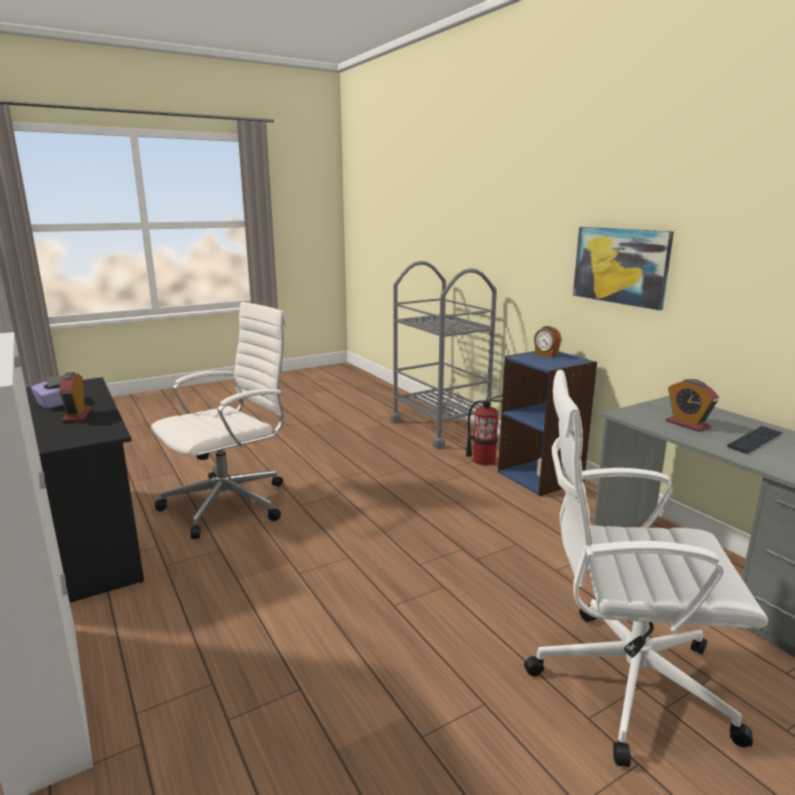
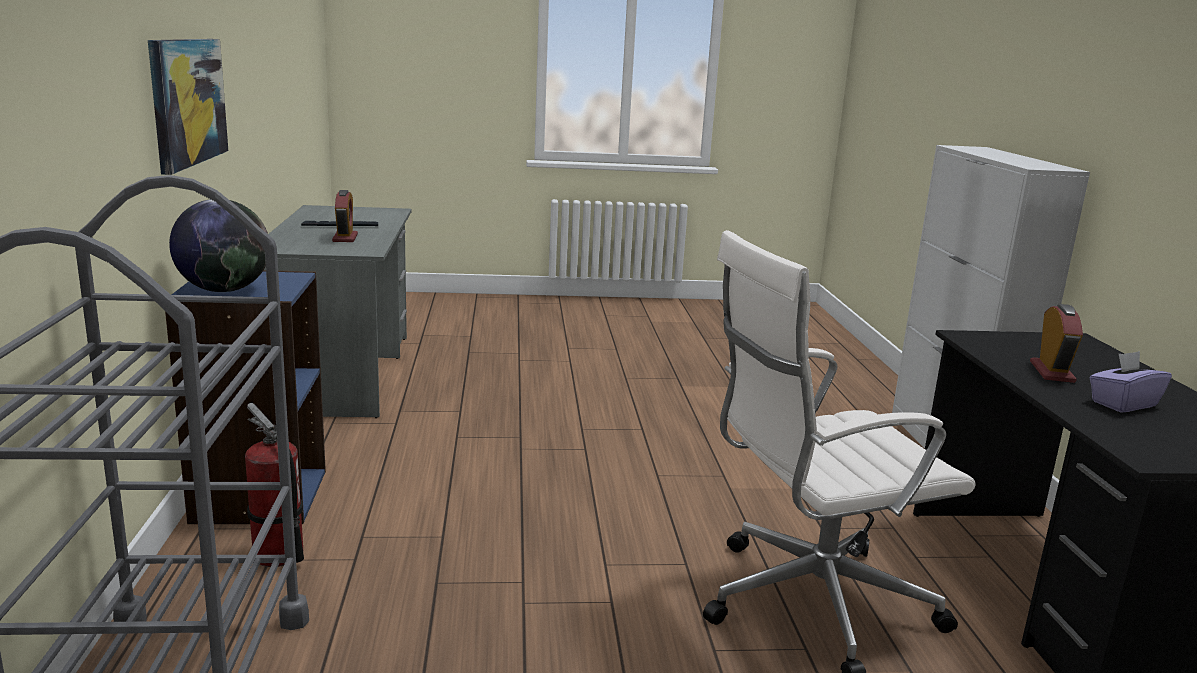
camera: 155 degrees left, 0 degrees up
white office chair [524,370,768,767] -> none
alarm clock [534,326,561,358] -> globe [169,199,268,292]

